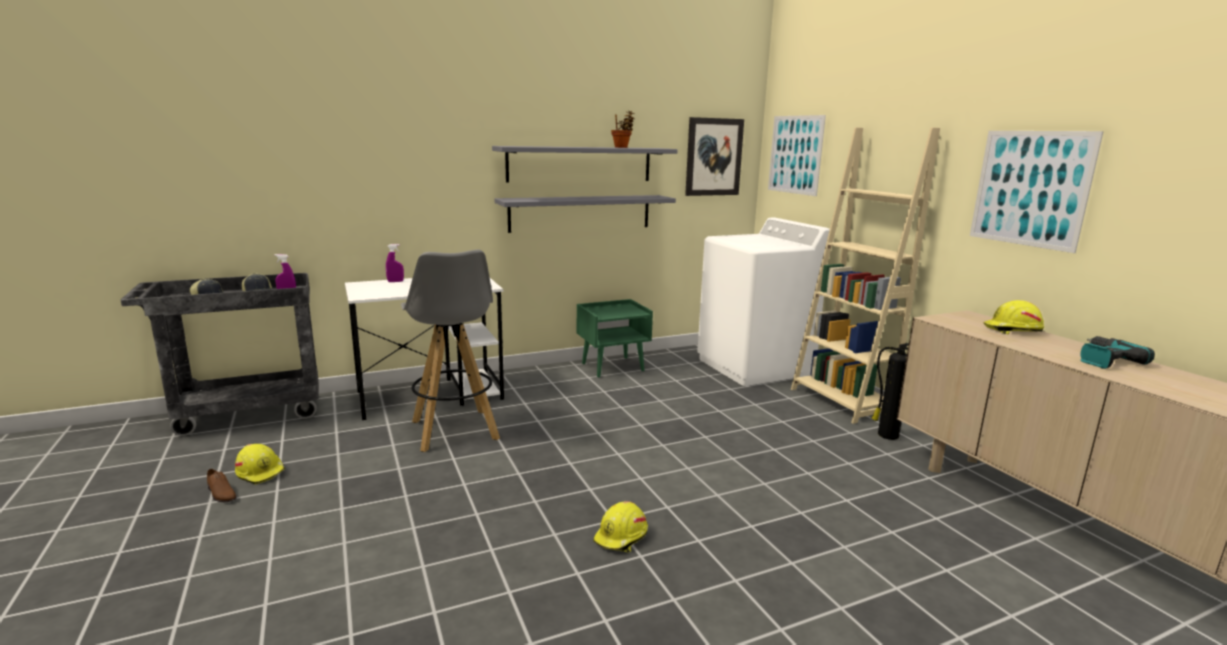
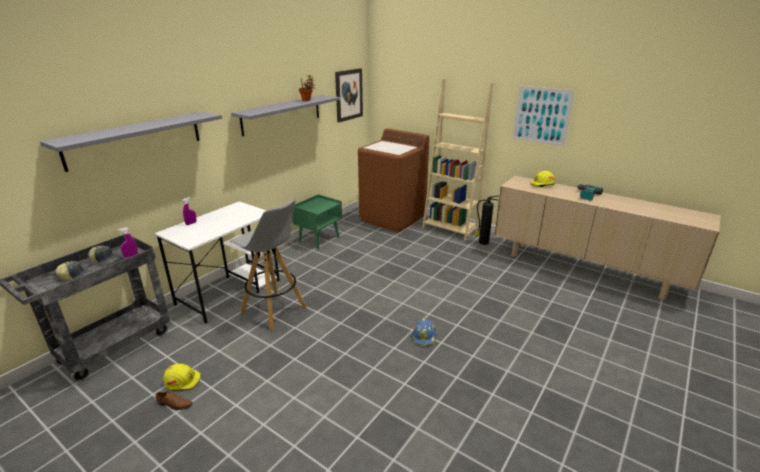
camera: 30 degrees left, 10 degrees up
grey shelf [494,195,676,233] -> grey shelf moved to [40,112,222,172]
yellow hard hat [593,501,648,553] -> blue hard hat [413,318,437,345]
white washing machine [697,217,830,386] -> brown washing machine [358,129,429,233]
picture [768,115,826,196] -> none

